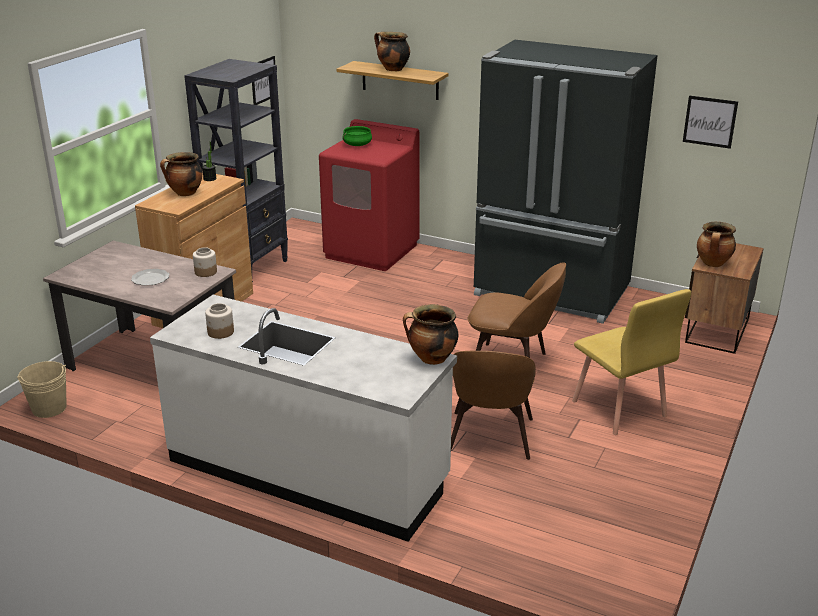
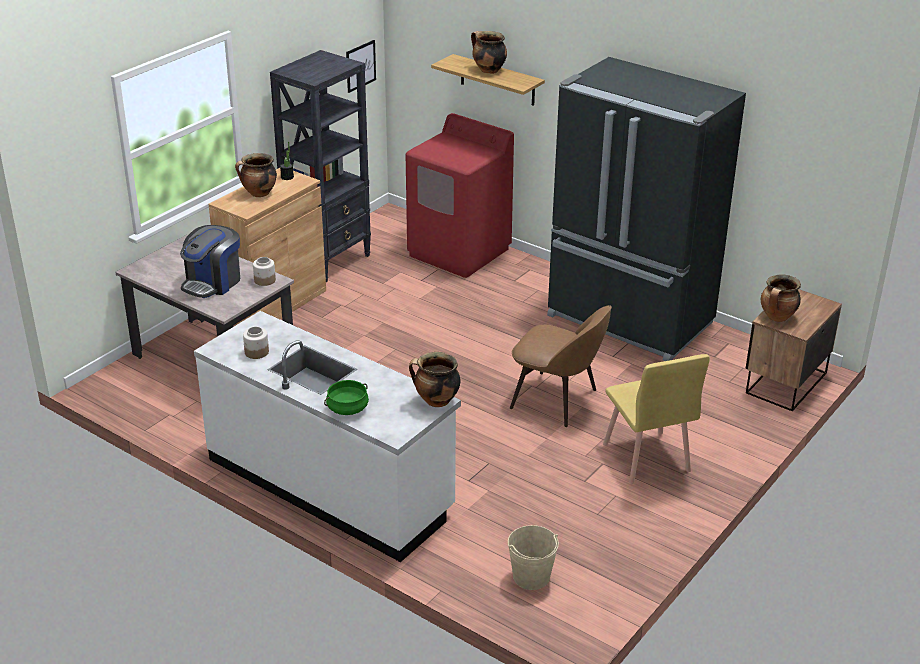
camera: 10 degrees right, 5 degrees up
beige bucket [17,361,67,418] -> beige bucket moved to [508,525,559,590]
plate [131,269,169,286] -> coffee machine [180,225,240,298]
green cooking pot [342,126,372,146] -> green cooking pot moved to [324,380,369,415]
brown chair [451,351,536,460] -> none
picture [683,96,738,149] -> none

